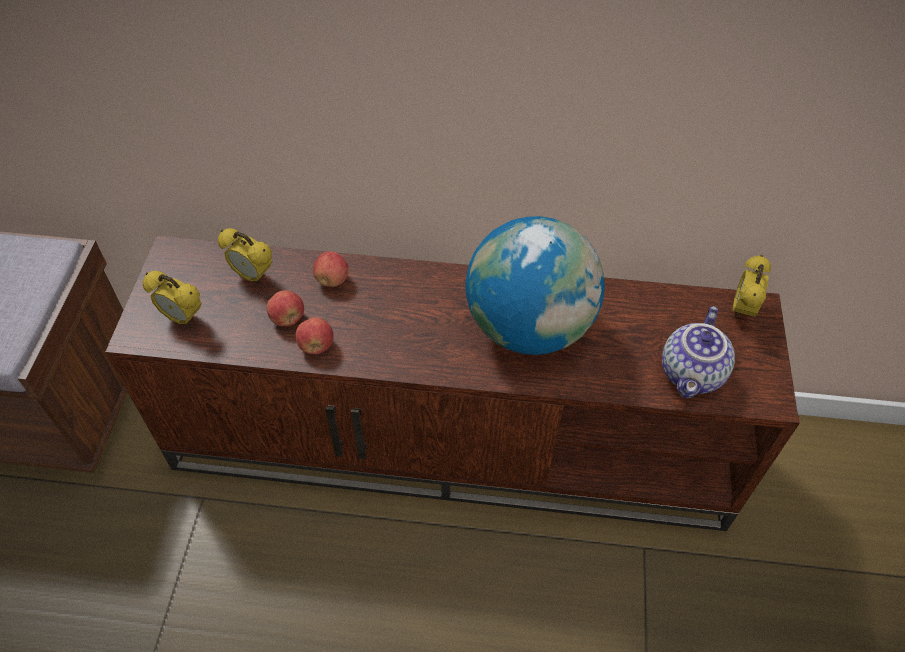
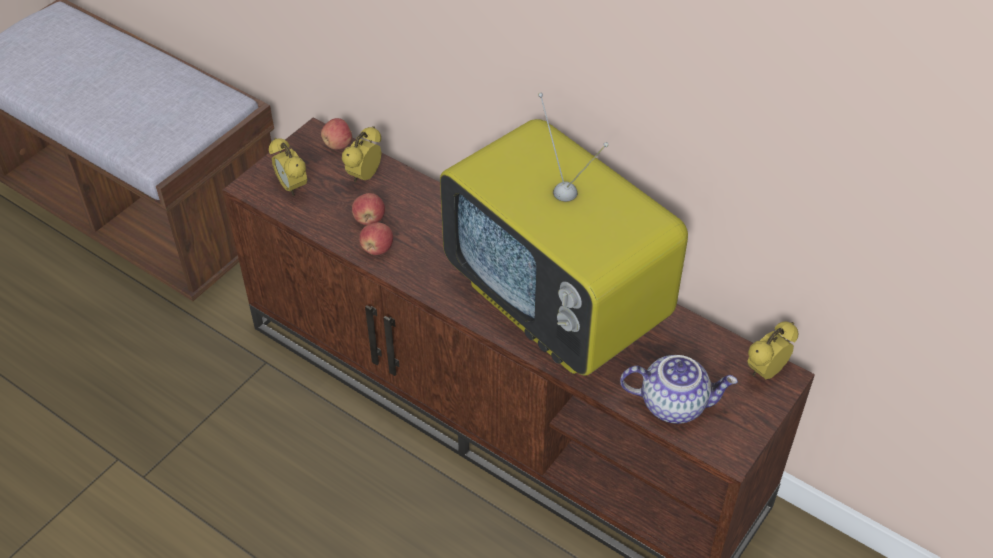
camera: 30 degrees right, 5 degrees down
alarm clock [218,228,272,284] -> alarm clock turned 60 degrees clockwise [342,126,382,182]
apple [313,251,349,287] -> apple moved to [321,118,352,149]
globe [465,216,605,355] -> television [440,92,688,376]
teapot [662,306,735,398] -> teapot turned 135 degrees counterclockwise [620,355,738,424]

